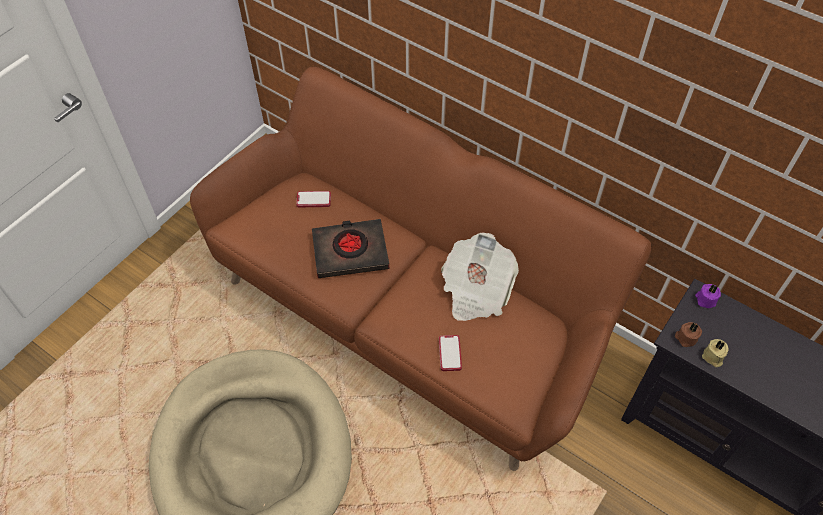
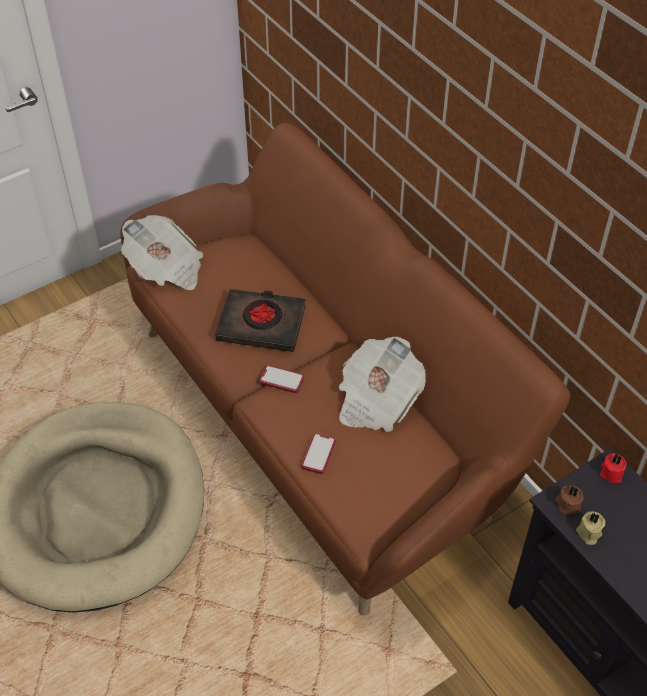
camera: 20 degrees right, 5 degrees down
phone [296,191,331,207] -> phone moved to [260,365,304,393]
purple candle [695,284,721,308] -> red candle [600,453,627,483]
none -> newspaper [121,215,203,290]

